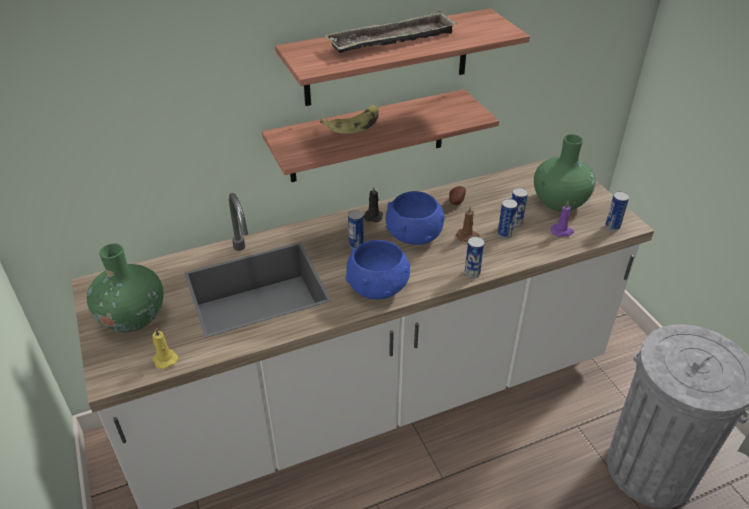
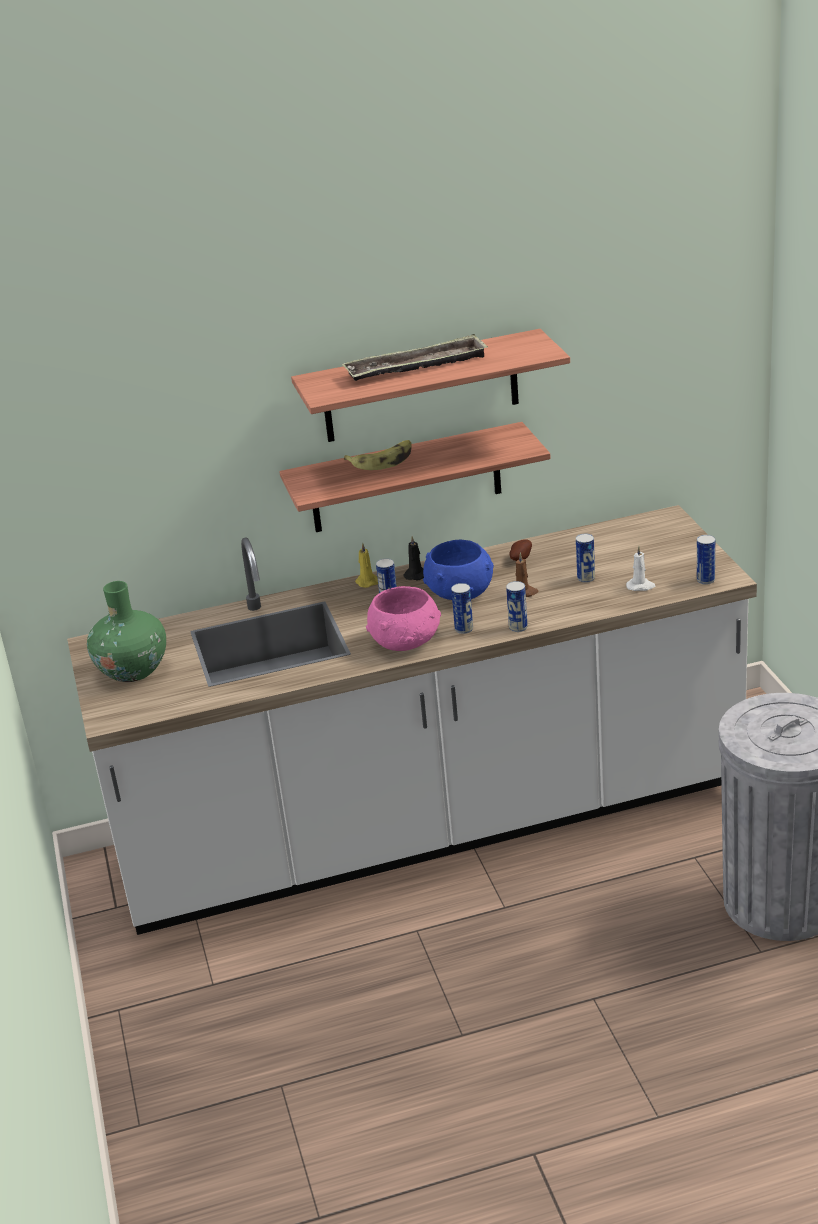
camera: 10 degrees right, 10 degrees down
yellow candle [152,328,178,369] -> yellow candle moved to [355,543,378,588]
blue bowl [345,240,410,300] -> pink bowl [366,586,441,651]
can [498,199,517,239] -> can moved to [451,583,473,634]
green vase [534,134,596,212] -> none
purple candle [550,202,574,237] -> white candle [626,546,656,591]

